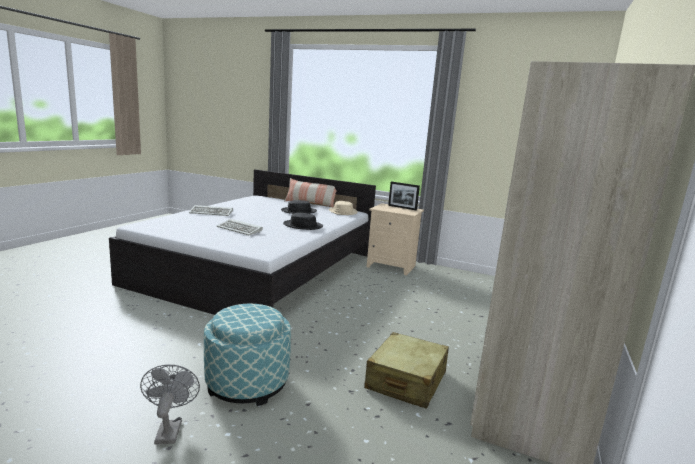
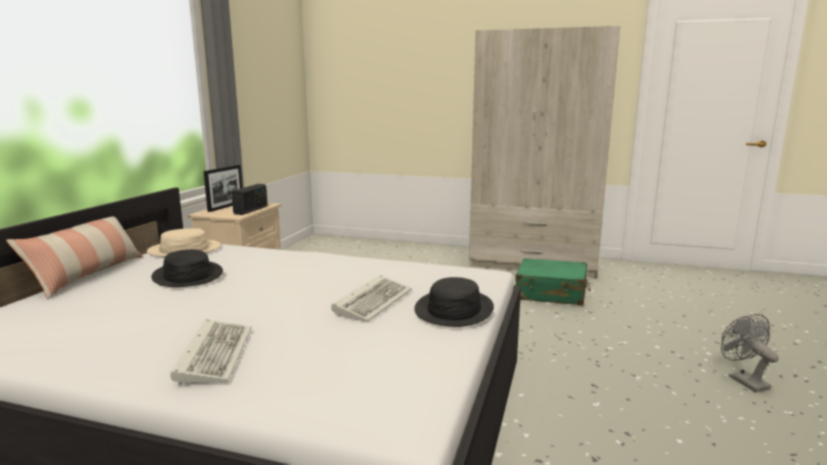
camera: 95 degrees left, 0 degrees up
grey fan [140,365,200,445] -> grey fan turned 90 degrees clockwise [721,314,779,392]
ottoman [204,304,291,406] -> none
black hat [283,213,323,230] -> black hat moved to [414,277,494,327]
beige suitcase [364,332,449,409] -> green suitcase [515,258,591,305]
none -> radio [231,184,268,215]

